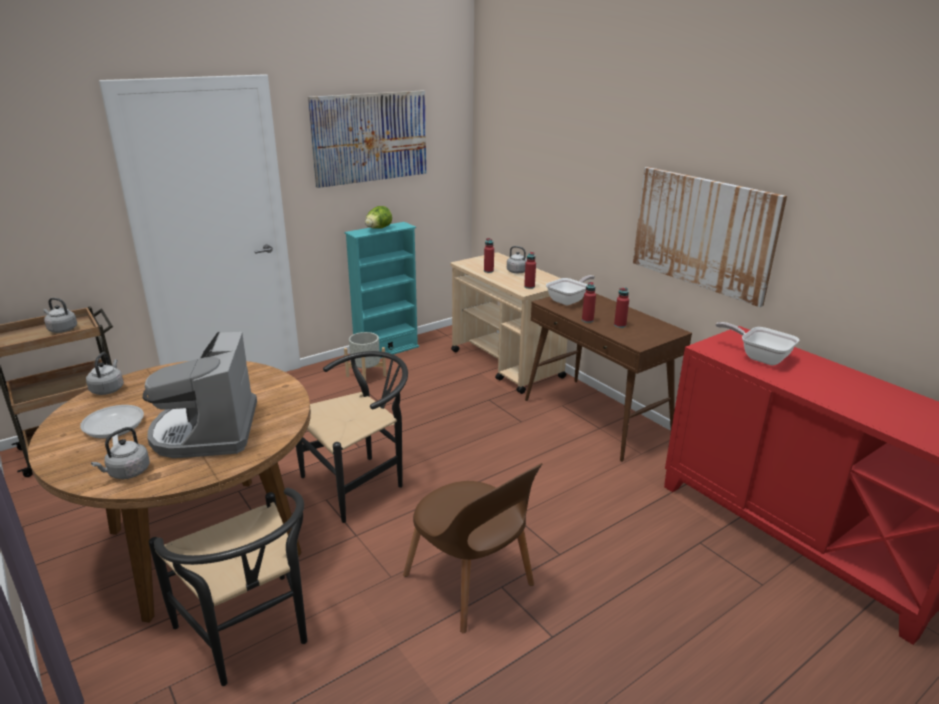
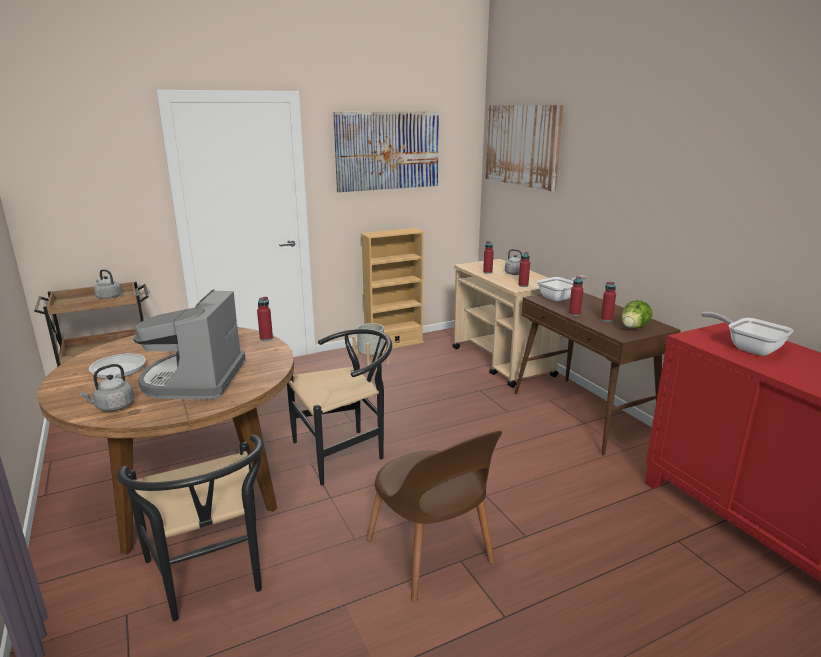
camera: 10 degrees right, 5 degrees down
grey kettle [86,352,124,395] -> none
turquoise bookcase [345,222,419,358] -> beige bookcase [361,228,425,350]
lettuce [365,206,392,229] -> lettuce moved to [621,300,653,329]
picture [633,167,787,307] -> picture moved to [485,105,563,191]
none -> red bottle [257,297,273,341]

